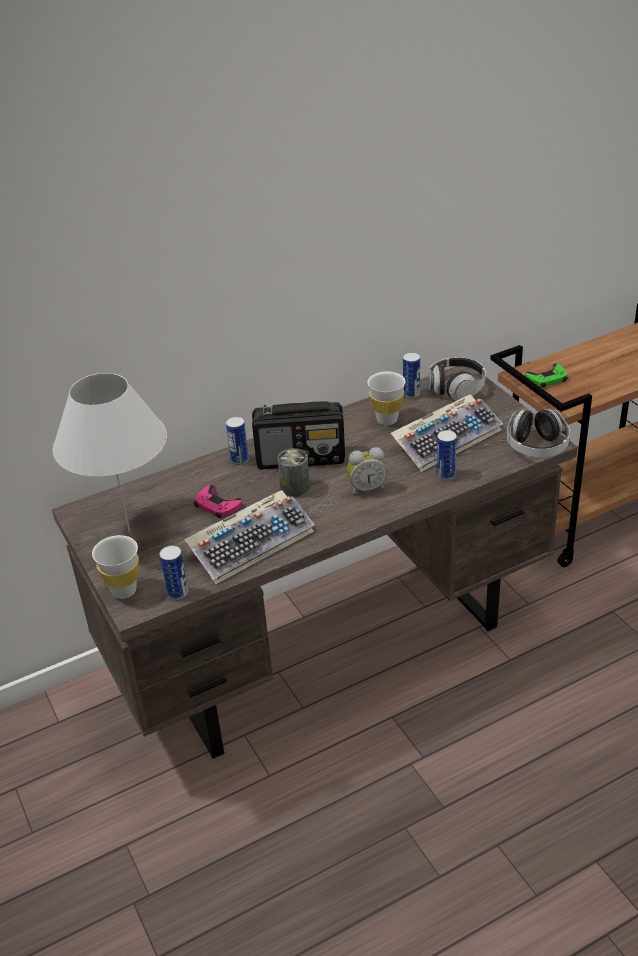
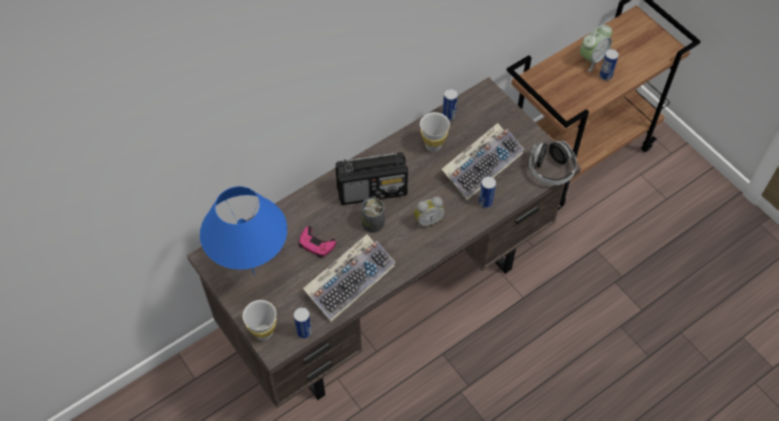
camera: 10 degrees left, 20 degrees up
white table lamp [53,373,167,532] -> blue table lamp [200,186,287,275]
can [226,416,249,465] -> can moved to [600,49,619,81]
headphones [429,357,486,401] -> none
green game controller [525,363,568,388] -> none
none -> alarm clock [580,25,612,72]

